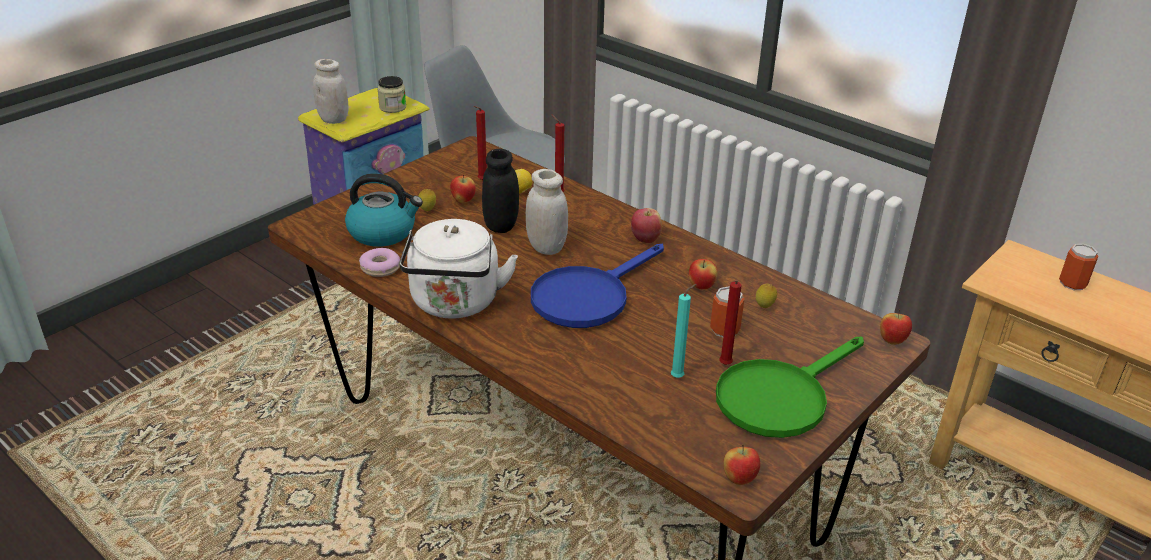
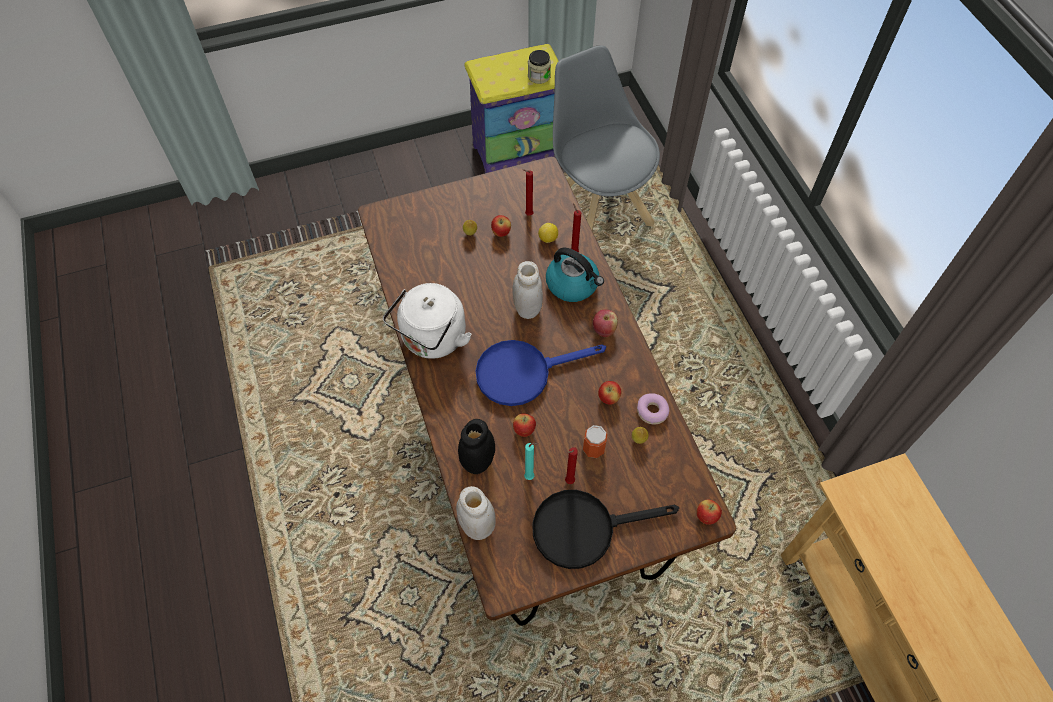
camera: 30 degrees right, 25 degrees up
white jar [313,59,349,124] -> white jar moved to [456,486,495,540]
kettle [345,173,423,247] -> kettle moved to [546,248,604,302]
donut [359,248,400,277] -> donut moved to [637,393,669,424]
black jar [482,149,519,233] -> black jar moved to [458,419,495,474]
green frying pan [716,337,864,438] -> black frying pan [532,490,679,569]
apple [723,444,760,485] -> apple moved to [513,414,536,437]
can [1059,244,1098,290] -> none

